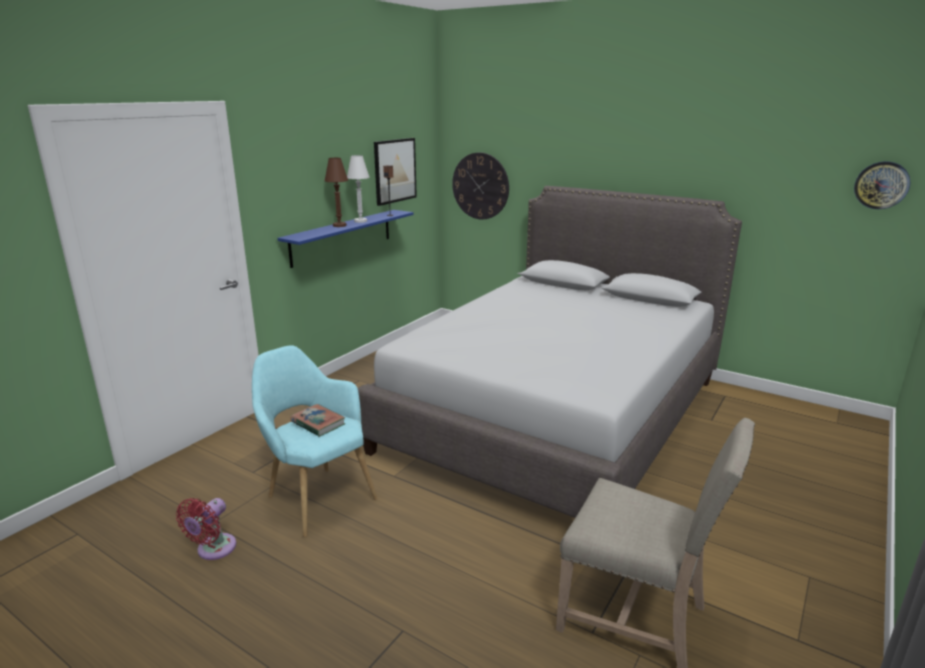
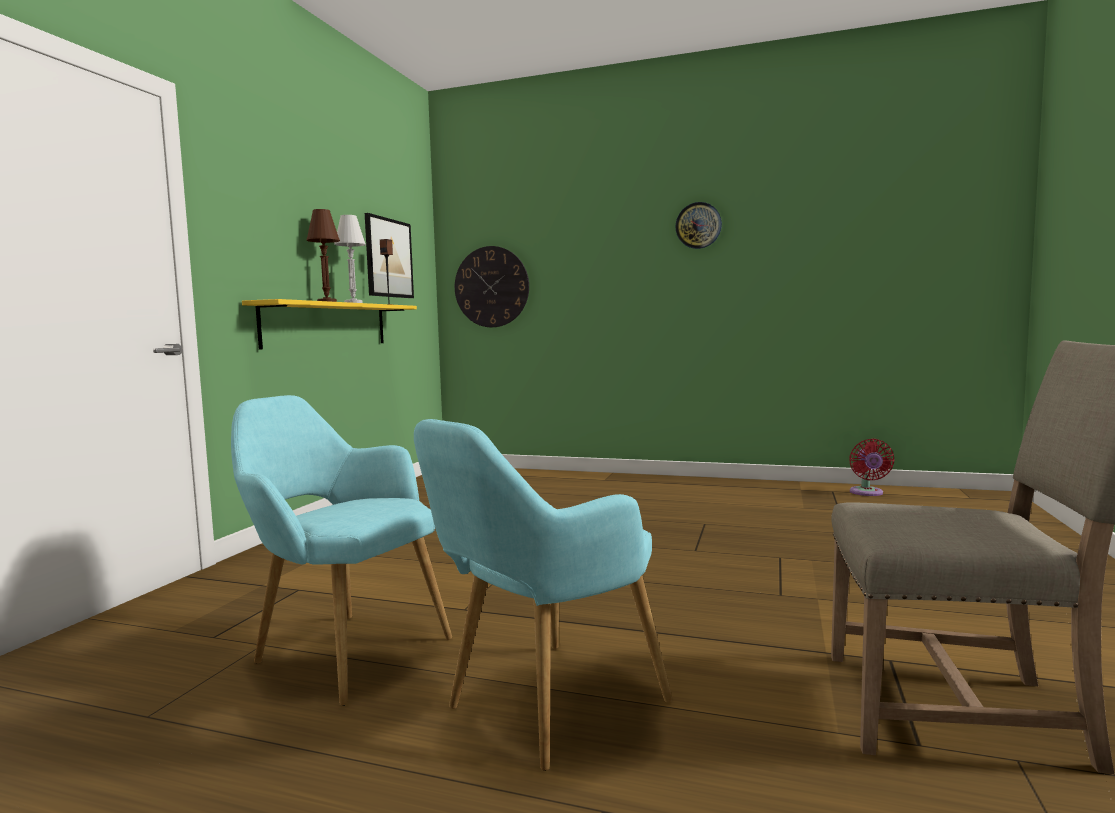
camera: 15 degrees left, 15 degrees down
red fan [176,498,236,560] -> red fan moved to [849,439,894,496]
blue shelf [277,210,413,268] -> yellow shelf [242,299,417,349]
book [291,404,345,437] -> none
grey bed [358,186,742,518] -> none
wall clock [854,161,911,209] -> wall clock moved to [675,202,722,249]
none -> turquoise armchair [414,419,672,771]

